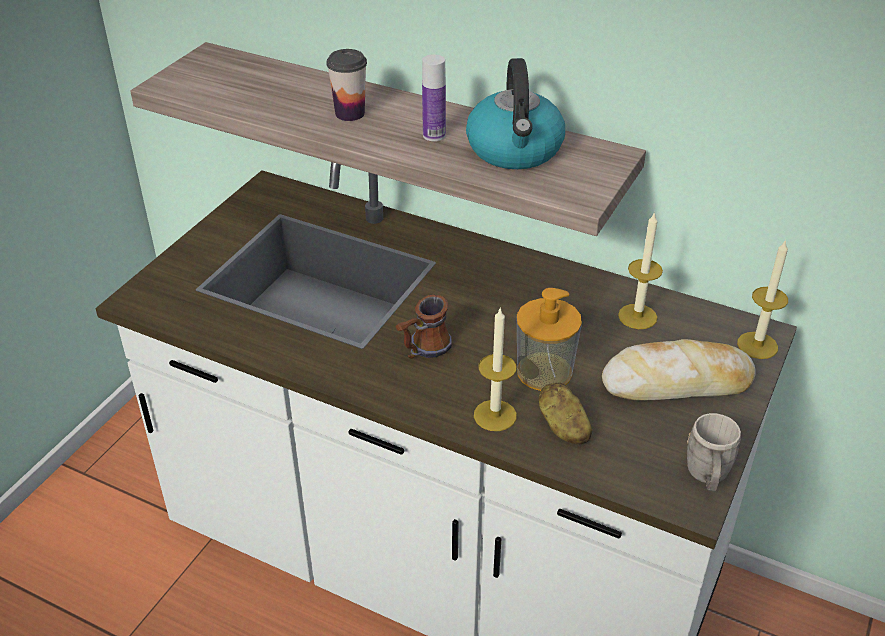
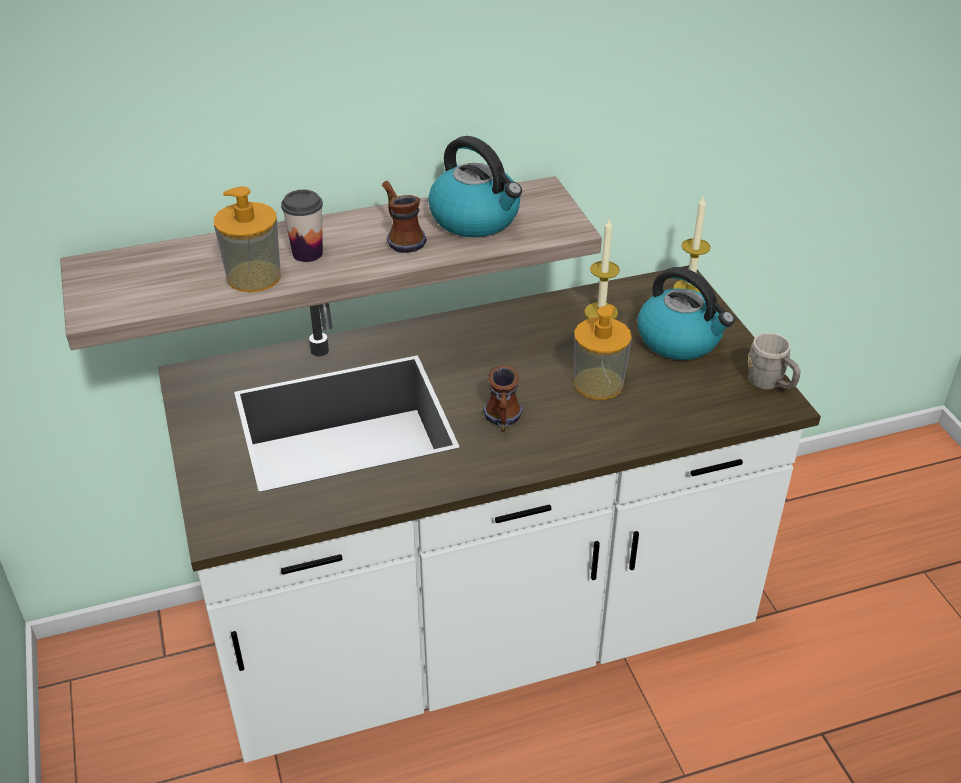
camera: 45 degrees left, 0 degrees up
bottle [422,54,446,141] -> mug [382,181,427,253]
candle [474,307,517,431] -> none
potato [539,382,592,445] -> none
bread [602,339,755,401] -> kettle [638,267,735,360]
none -> soap dispenser [214,186,281,292]

